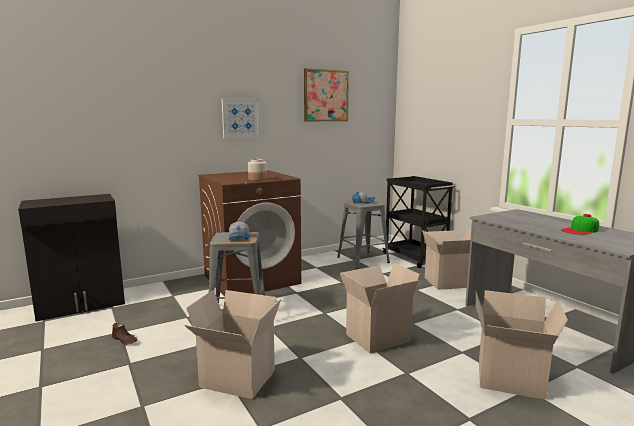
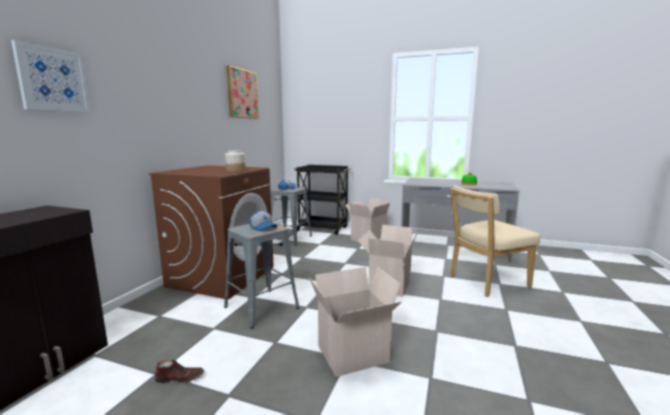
camera: 40 degrees left, 0 degrees up
picture [222,98,260,138] -> picture moved to [11,40,90,112]
cardboard box [475,290,568,400] -> beige chair [450,185,540,297]

